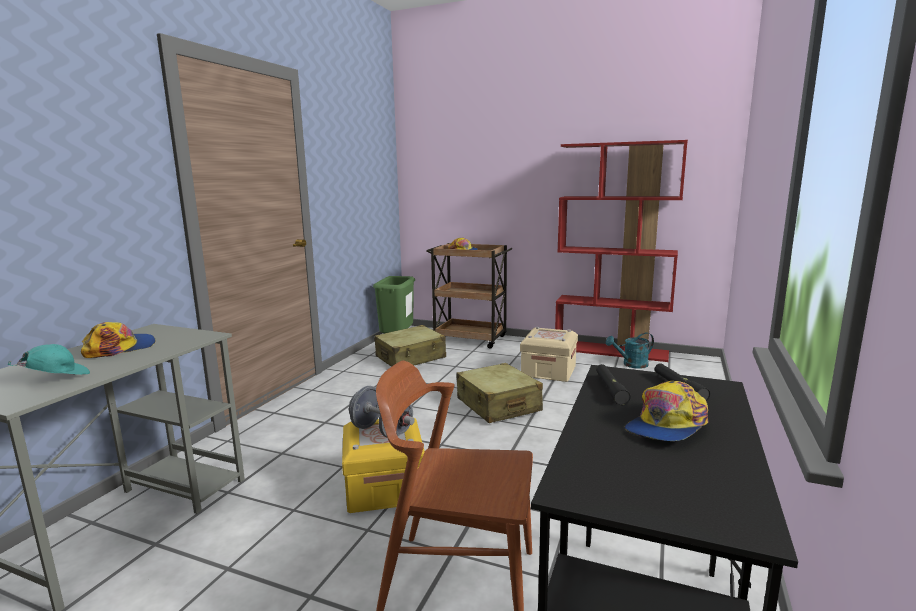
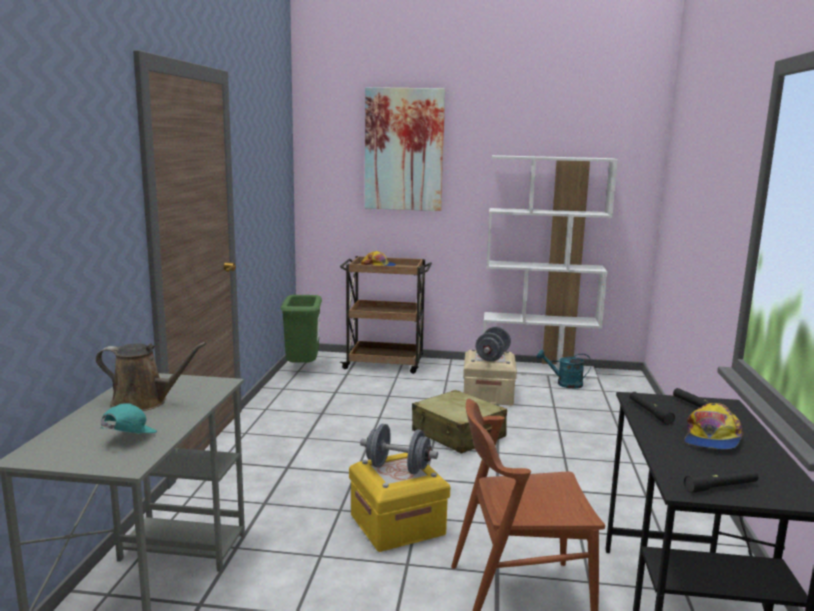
camera: 15 degrees left, 0 degrees up
cap [81,322,156,358] -> brown watering can [96,342,207,411]
beige suitcase [374,325,446,367] -> none
red bookcase [555,140,688,362] -> white bookcase [483,155,618,379]
turquoise watering can [606,332,654,369] -> turquoise watering can turned 45 degrees clockwise [537,350,591,389]
none -> picture [365,87,445,211]
none -> grey dumbbell [476,326,511,361]
none -> black flashlight [684,470,759,493]

